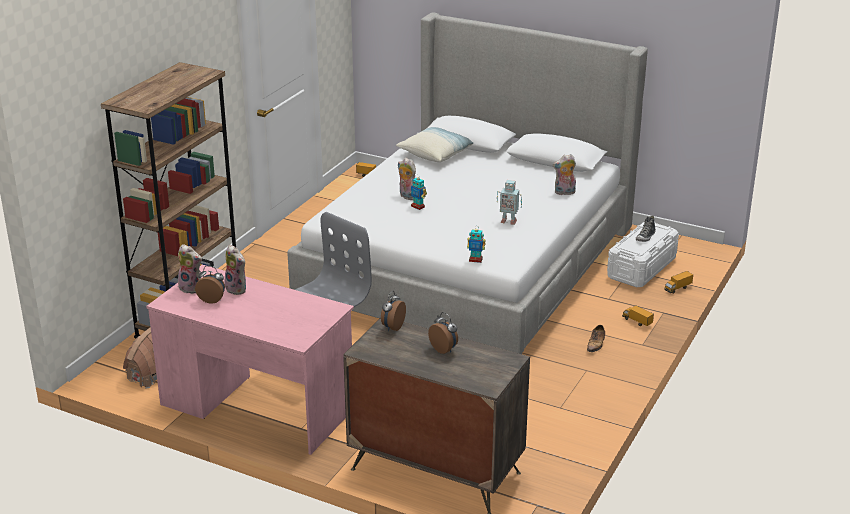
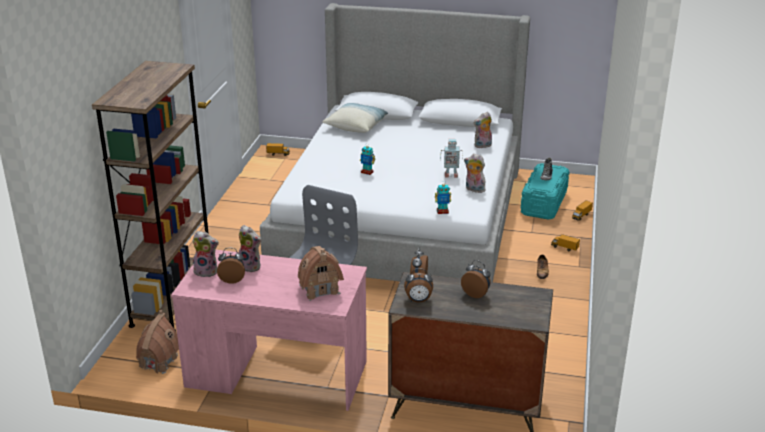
camera: 15 degrees left, 0 degrees up
plush toy [398,158,416,200] -> plush toy moved to [464,154,486,193]
white storage box [607,222,679,287] -> turquoise storage box [521,163,569,220]
none -> toy house [298,246,344,301]
none -> alarm clock [404,268,433,302]

